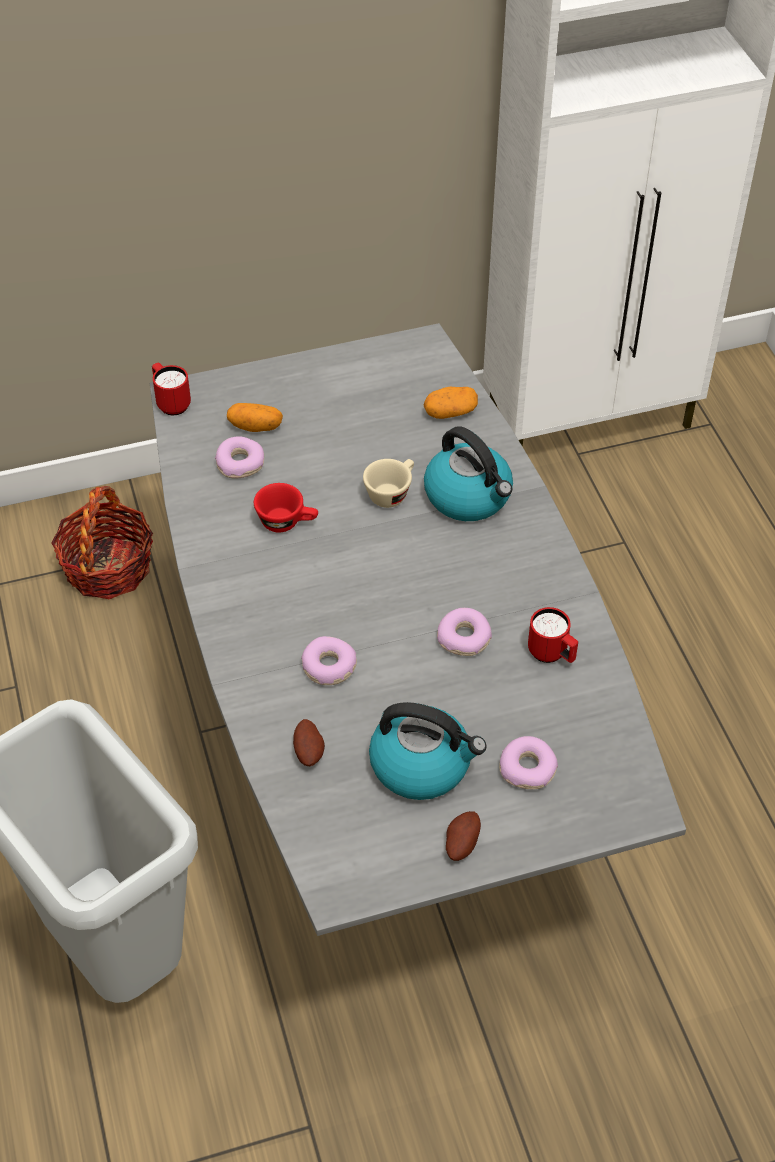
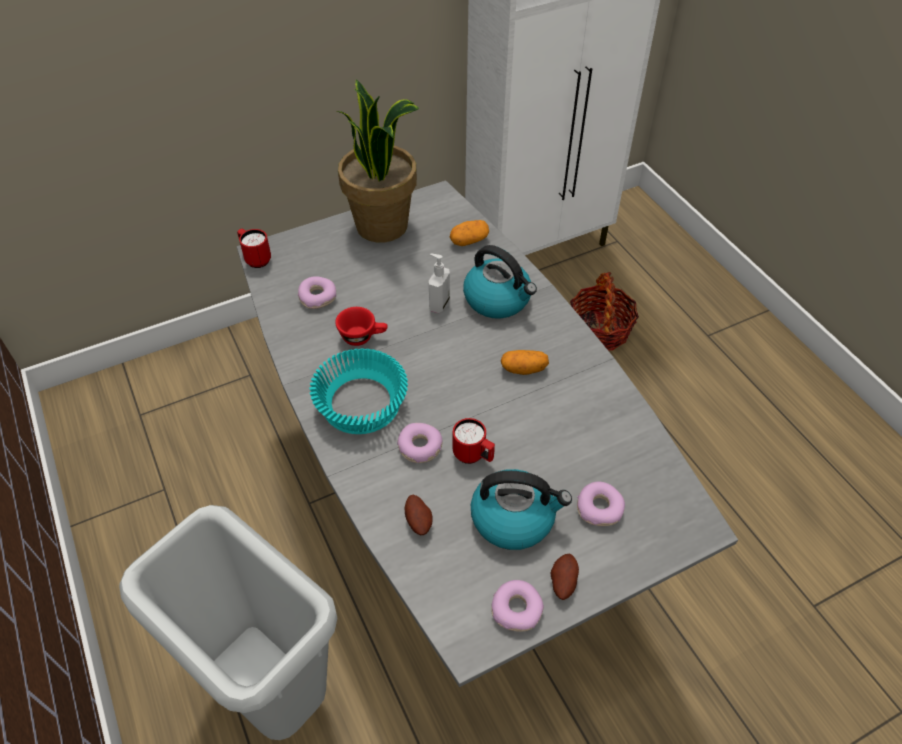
camera: 10 degrees left, 0 degrees up
basket [51,486,153,599] -> basket moved to [570,272,639,351]
potato [227,403,283,432] -> potato moved to [501,350,549,375]
beige cup [363,459,414,508] -> soap dispenser [429,253,450,313]
donut [437,608,492,656] -> donut moved to [491,580,544,632]
red mug [528,607,578,663] -> red mug moved to [453,418,495,464]
none -> turquoise bowl [310,349,408,434]
none -> potted plant [336,79,419,242]

